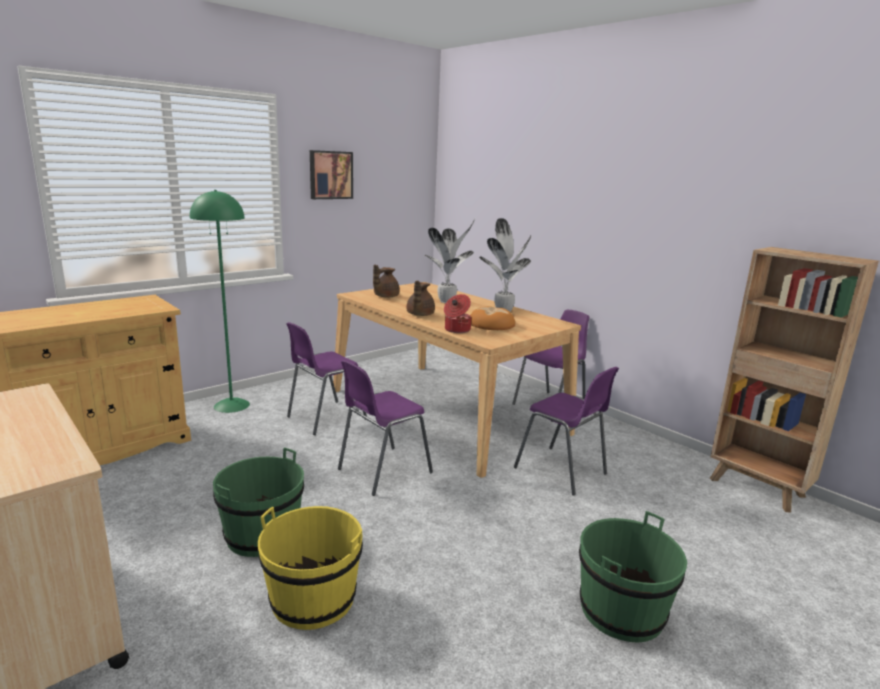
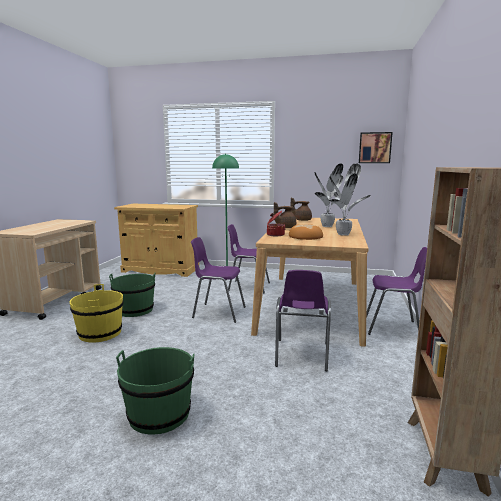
camera: 55 degrees right, 5 degrees down
picture [310,150,353,199] -> picture moved to [359,132,393,163]

